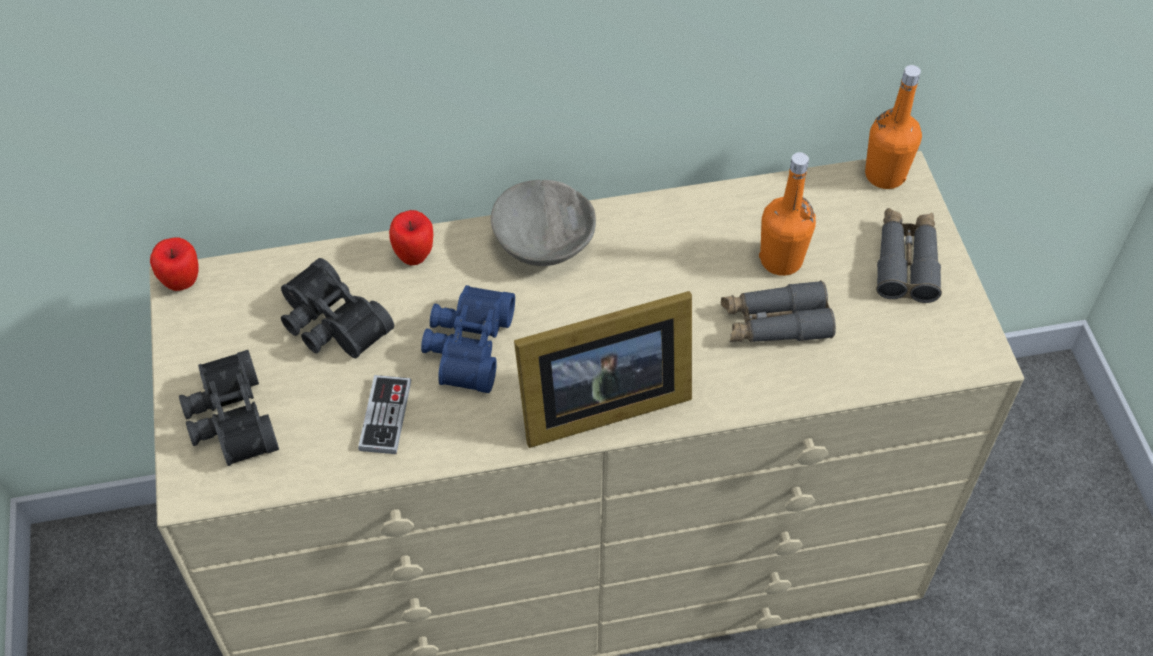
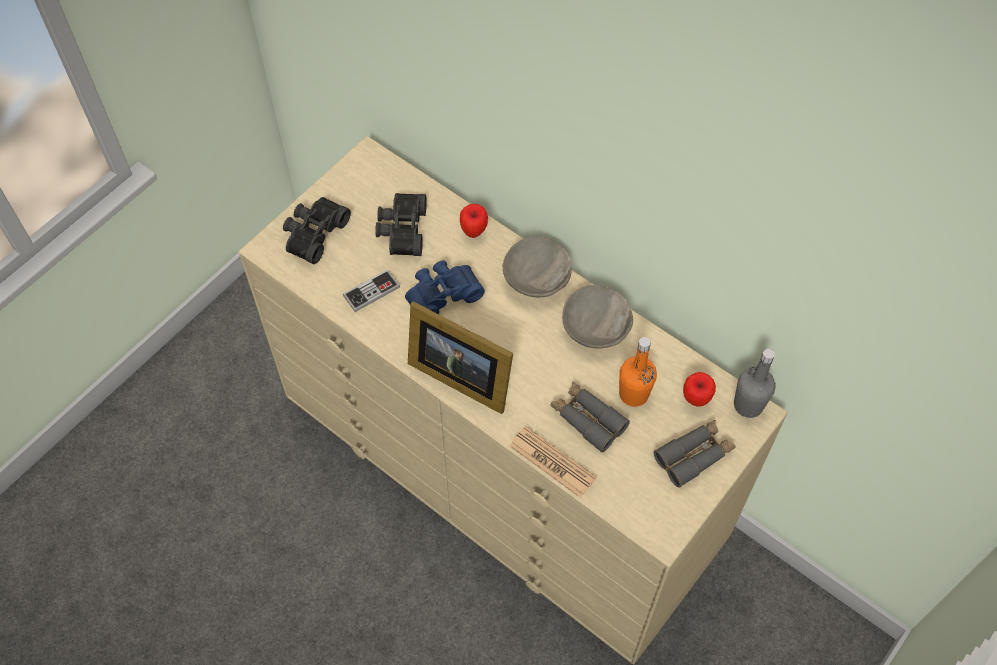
camera: 50 degrees right, 5 degrees up
apple [150,237,198,291] -> apple moved to [683,372,716,406]
orange bottle [865,65,922,189] -> grey bottle [734,348,776,418]
none -> newspaper [509,426,597,498]
none -> grey bowl [562,285,633,348]

